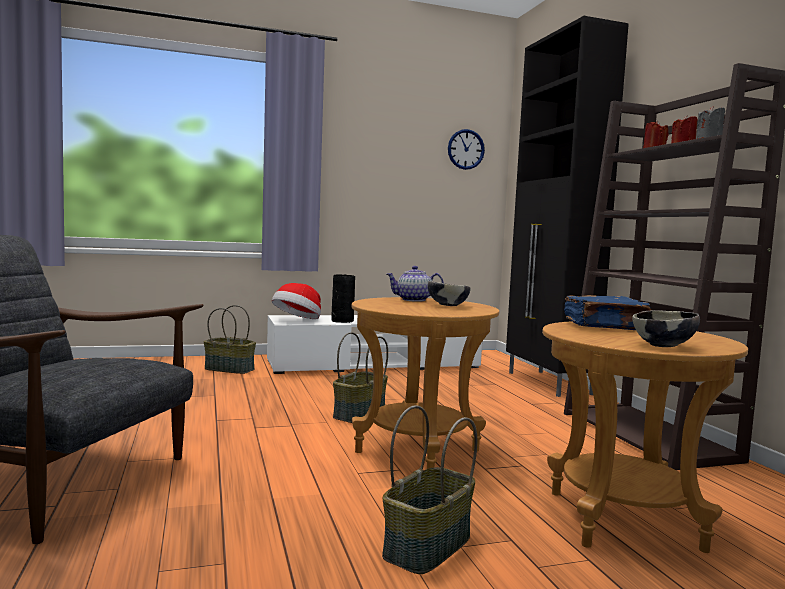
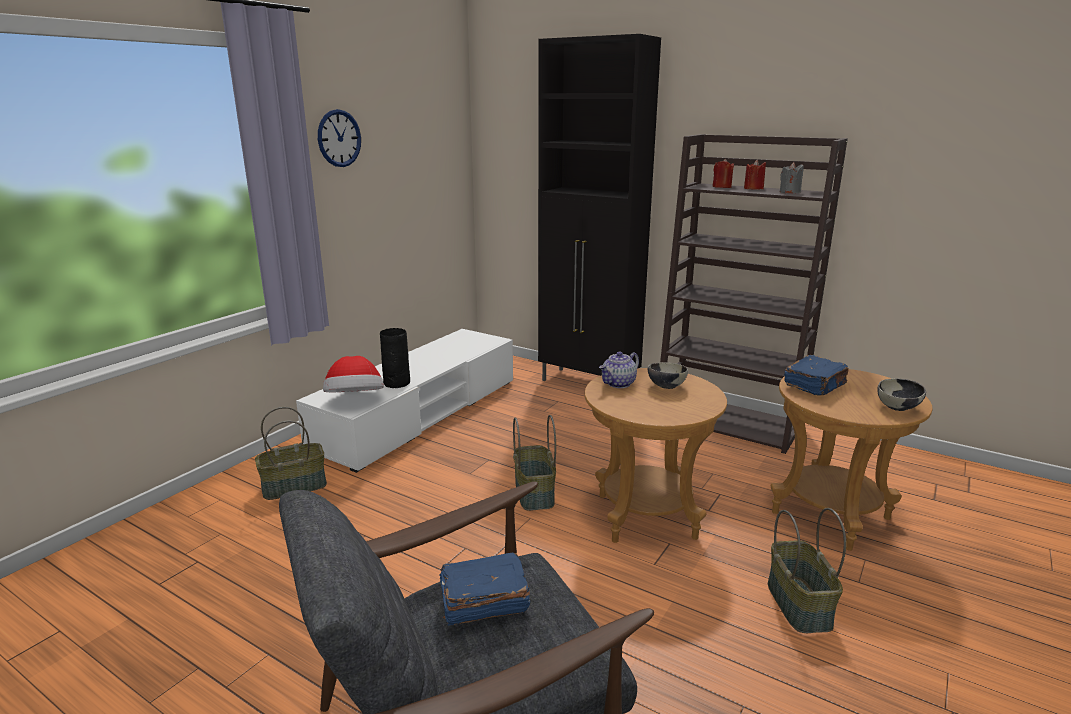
camera: 40 degrees left, 15 degrees up
wall clock [448,129,485,170] -> wall clock moved to [318,109,361,167]
none -> blue book [439,552,530,626]

